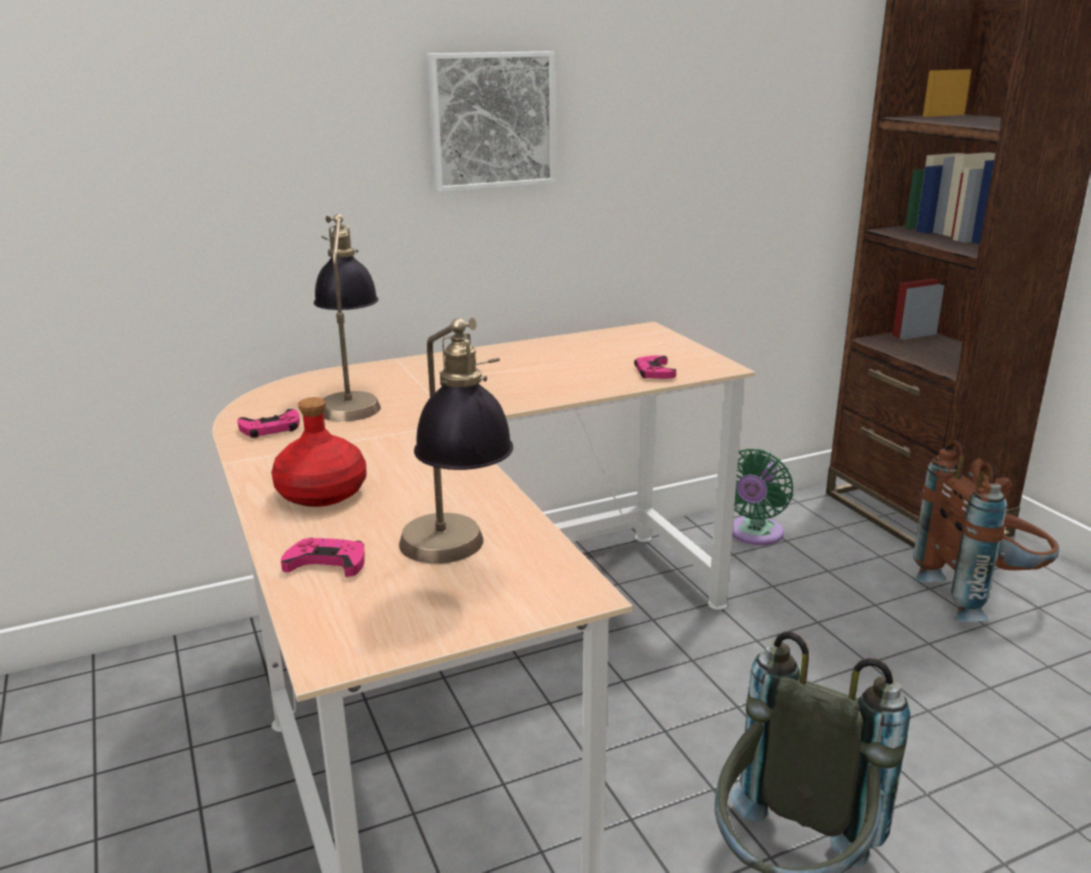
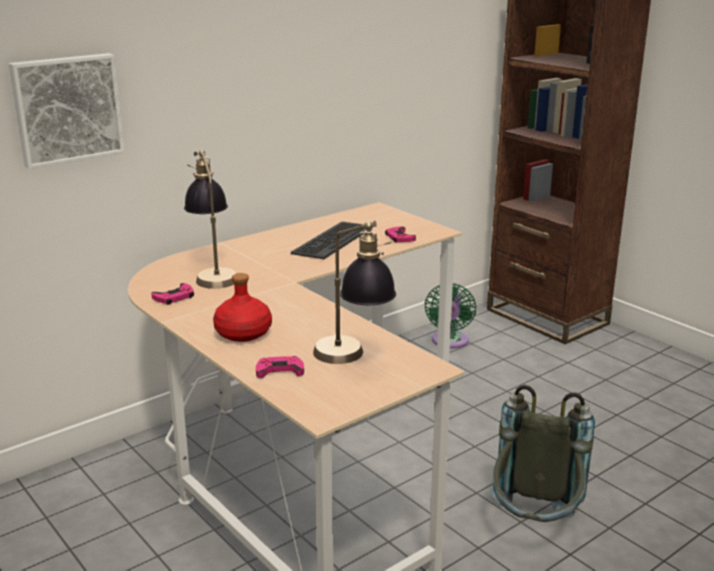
camera: 15 degrees left, 0 degrees up
picture [427,51,555,192] -> picture moved to [9,53,125,169]
brown backpack [913,440,1059,622] -> none
none -> keyboard [291,222,373,259]

